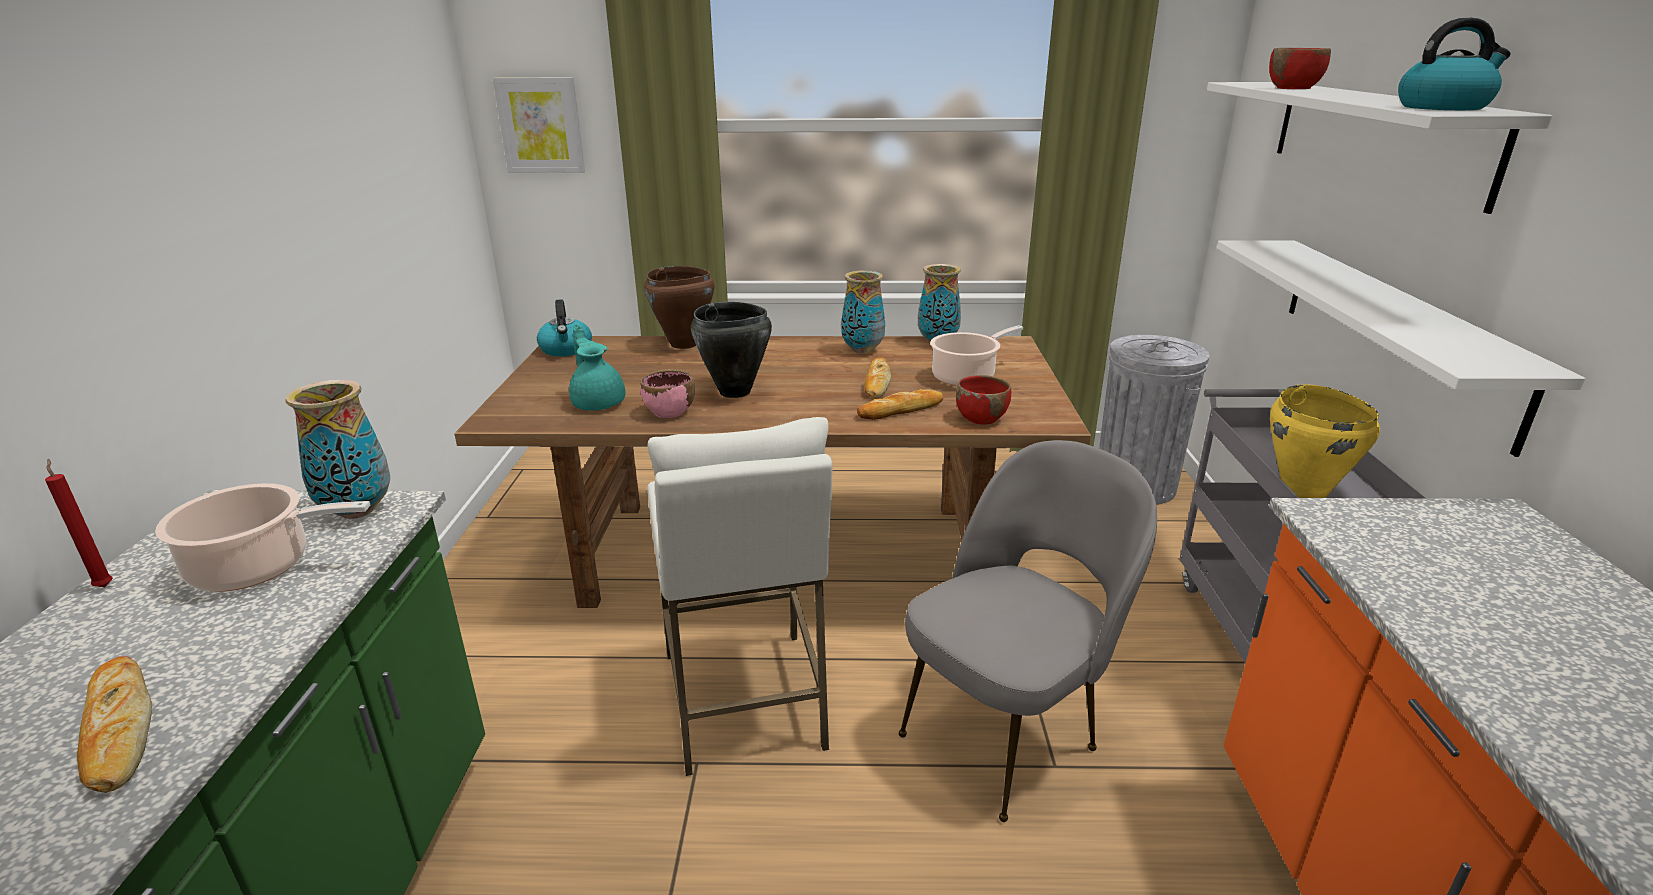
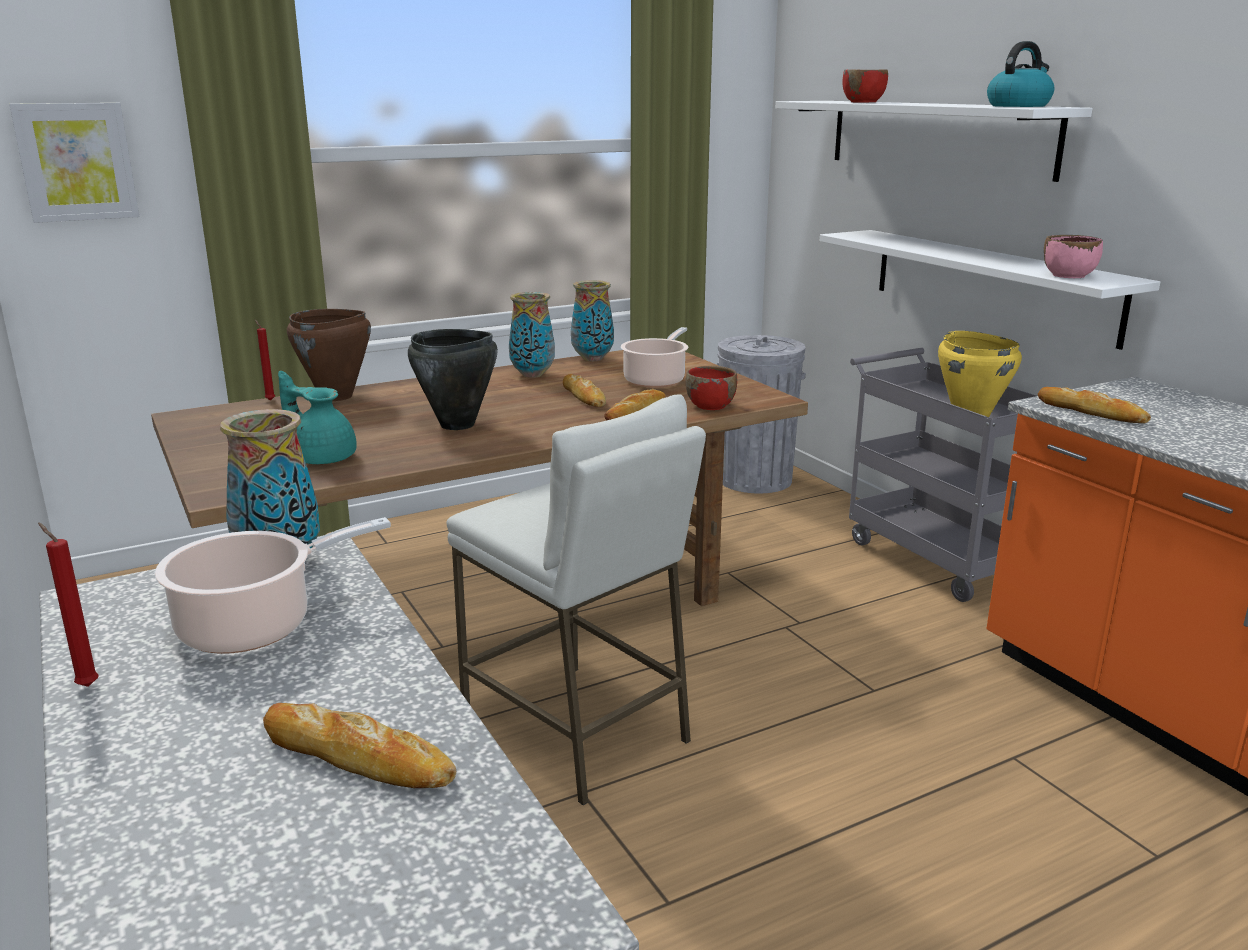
camera: 30 degrees left, 5 degrees down
kettle [537,299,592,356] -> none
pink bowl [640,370,695,418] -> pink bowl moved to [1044,235,1103,278]
grey chair [899,440,1157,822] -> none
none -> red candle [255,320,275,401]
none -> bread [1038,387,1151,423]

